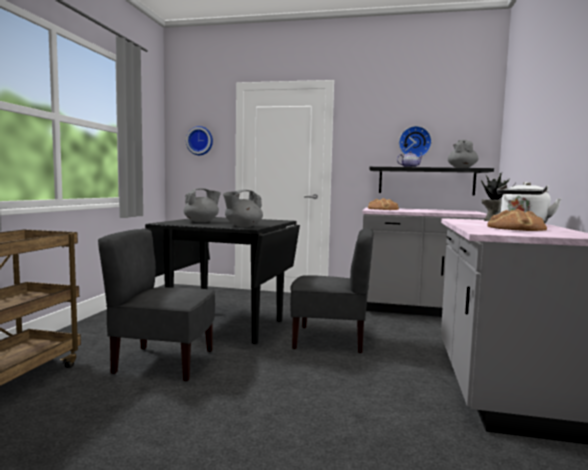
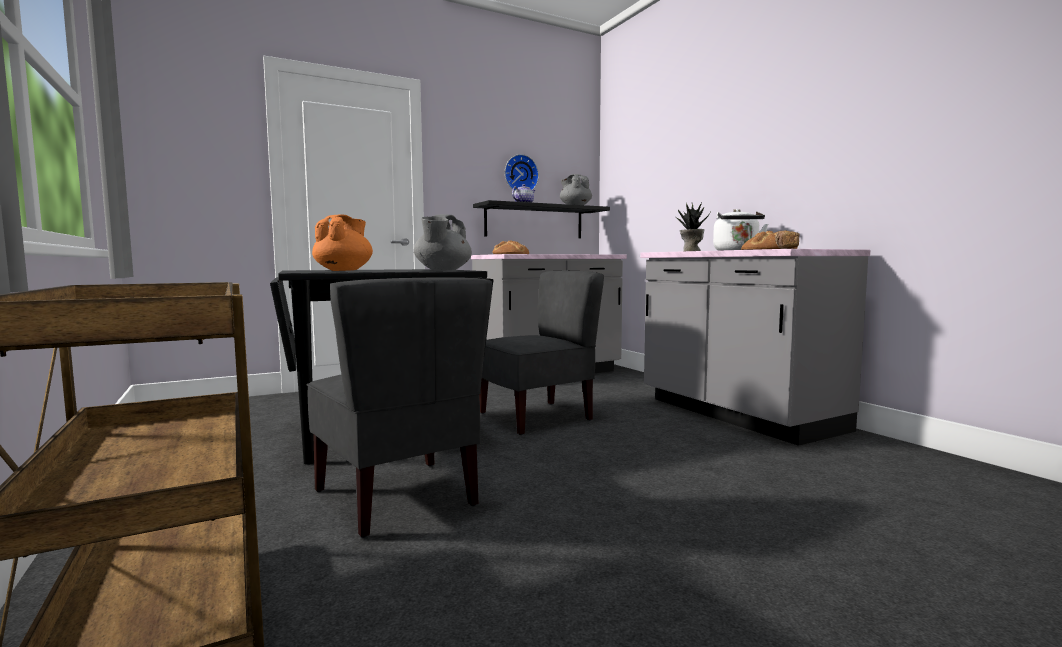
camera: 40 degrees left, 0 degrees up
grey chair [98,229,215,382] -> grey chair turned 90 degrees counterclockwise [307,277,492,538]
grey teapot [184,188,221,222] -> orange teapot [312,214,373,271]
wall clock [186,126,213,155] -> none
none -> bread [775,231,799,249]

